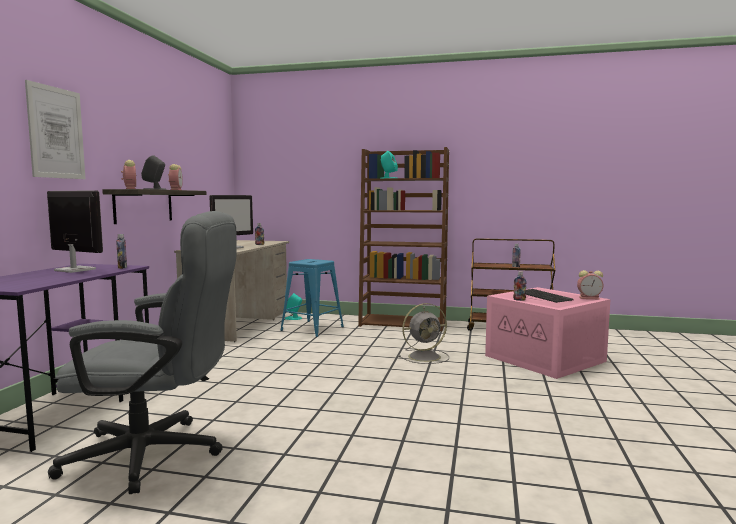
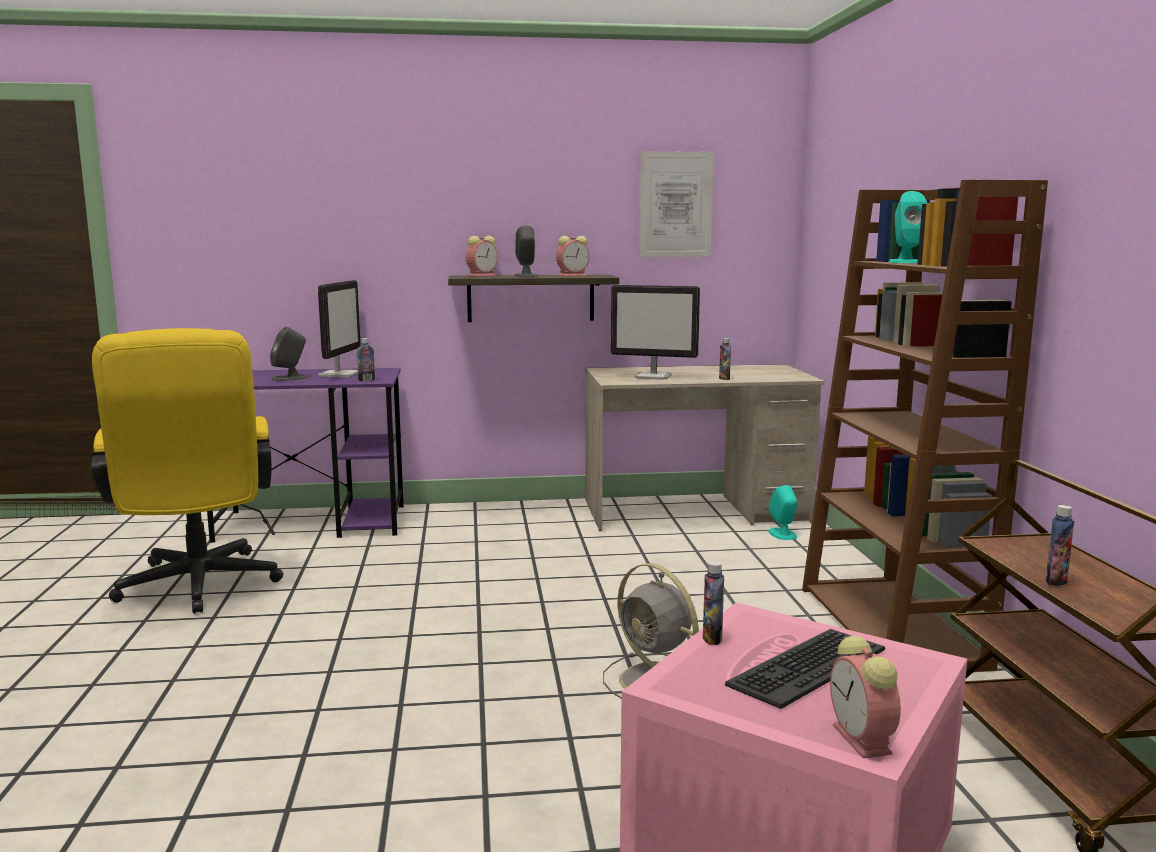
camera: 70 degrees right, 5 degrees up
picture [25,80,85,179] -> picture moved to [639,151,714,257]
grey office chair [48,211,237,494] -> yellow office chair [91,328,283,613]
blue stool [280,259,344,337] -> none
none -> grey speaker [270,326,307,381]

